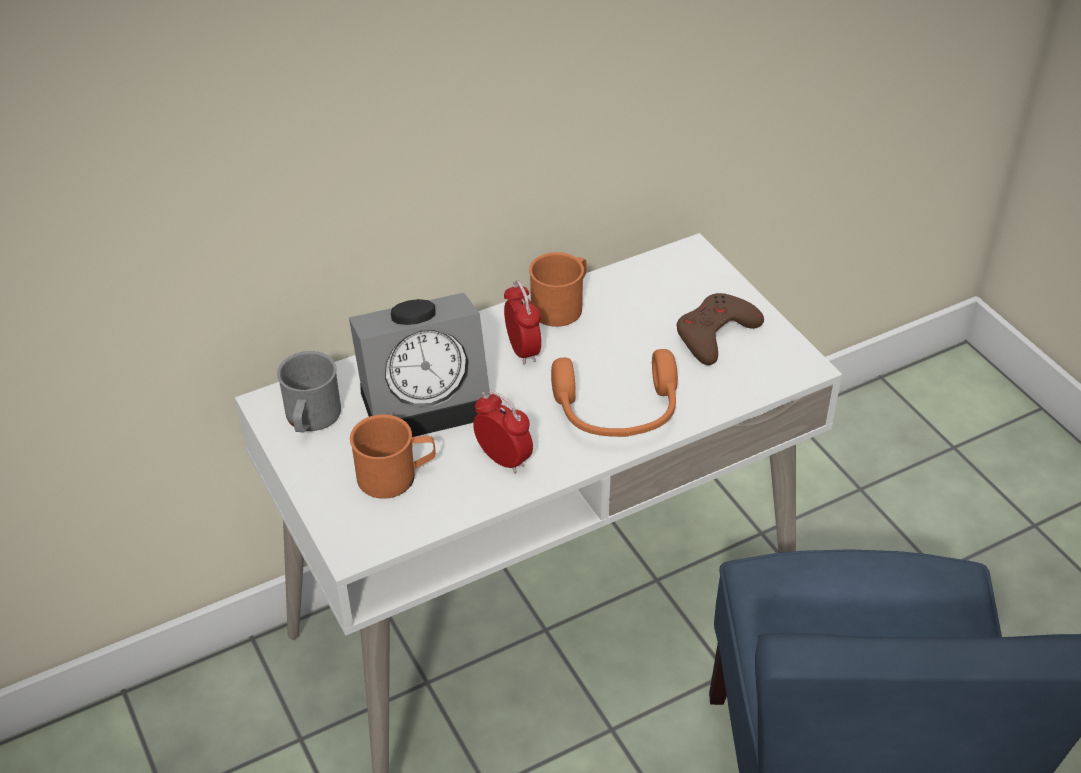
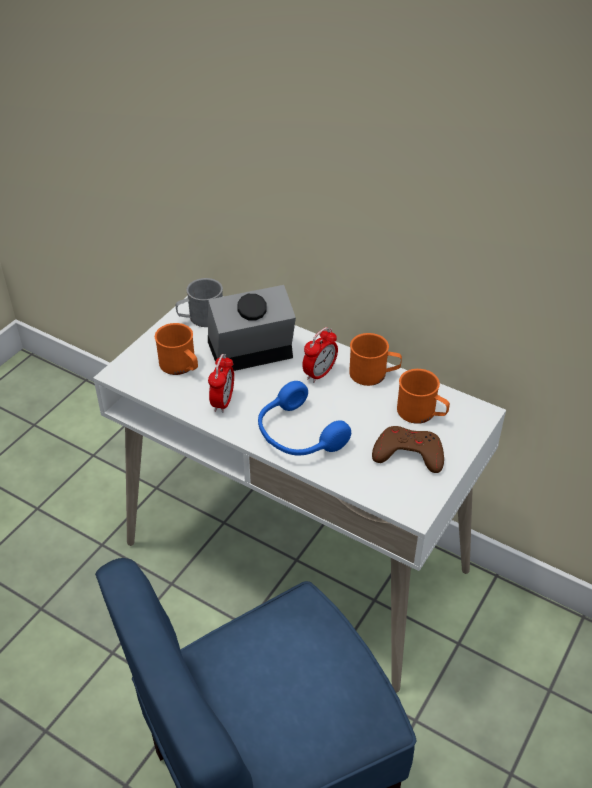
camera: 60 degrees right, 0 degrees up
alarm clock [349,293,490,437] -> alarm clock turned 120 degrees clockwise [208,285,296,371]
orange headphones [551,349,678,437] -> blue headphones [258,381,351,455]
none -> orange mug [397,369,450,424]

